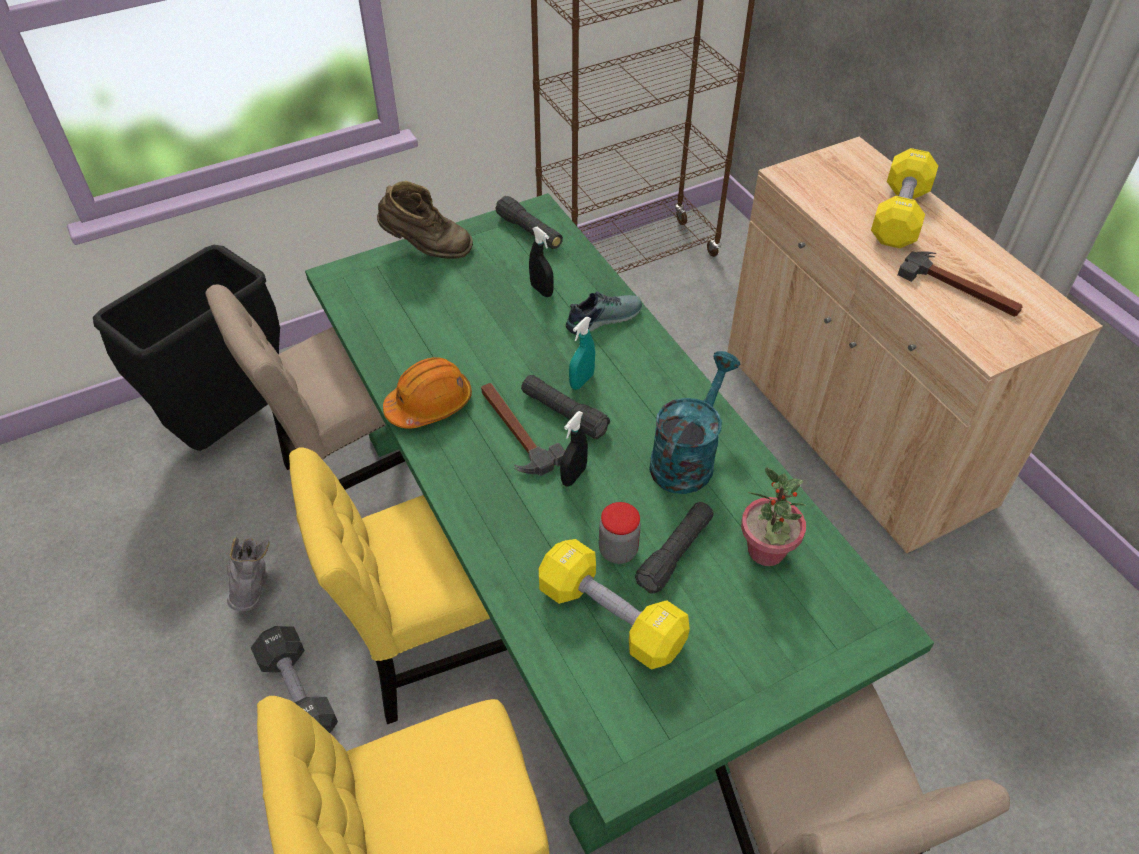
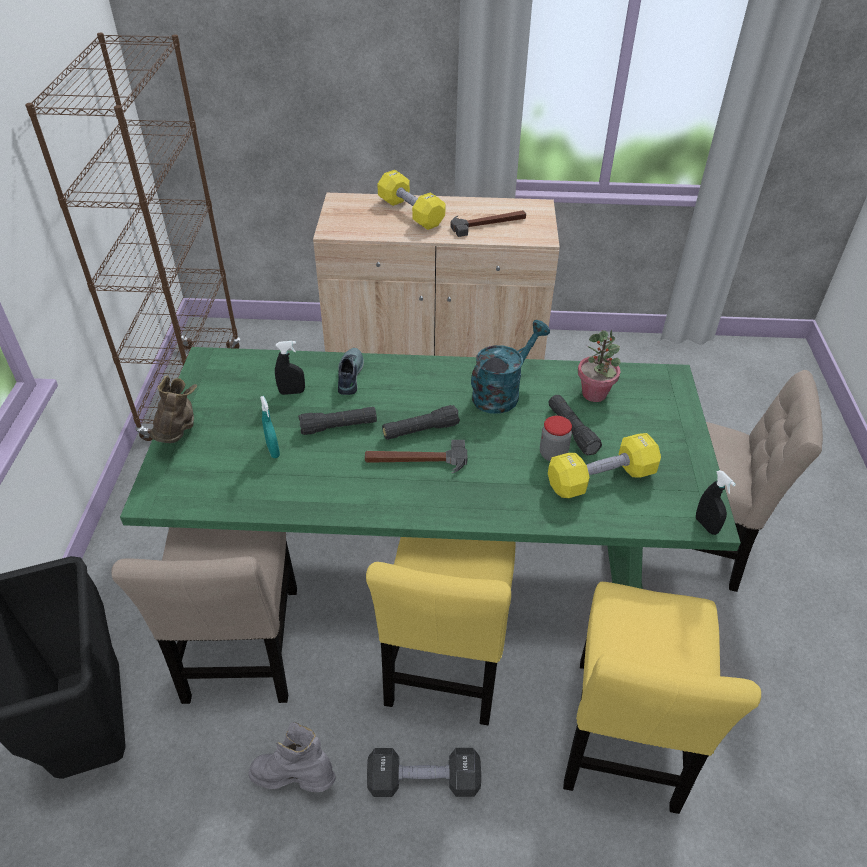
camera: 60 degrees left, 5 degrees down
brown boot [377,181,473,259] -> brown boot turned 45 degrees counterclockwise [150,375,197,443]
orange hard hat [383,357,472,429] -> none
black flashlight [495,196,563,249] -> black flashlight moved to [298,407,377,435]
black spray bottle [560,411,588,487] -> black spray bottle moved to [696,470,736,535]
turquoise spray bottle [569,317,595,390] -> turquoise spray bottle moved to [260,396,280,458]
turquoise watering can [649,351,740,494] -> turquoise watering can turned 75 degrees clockwise [471,320,550,414]

